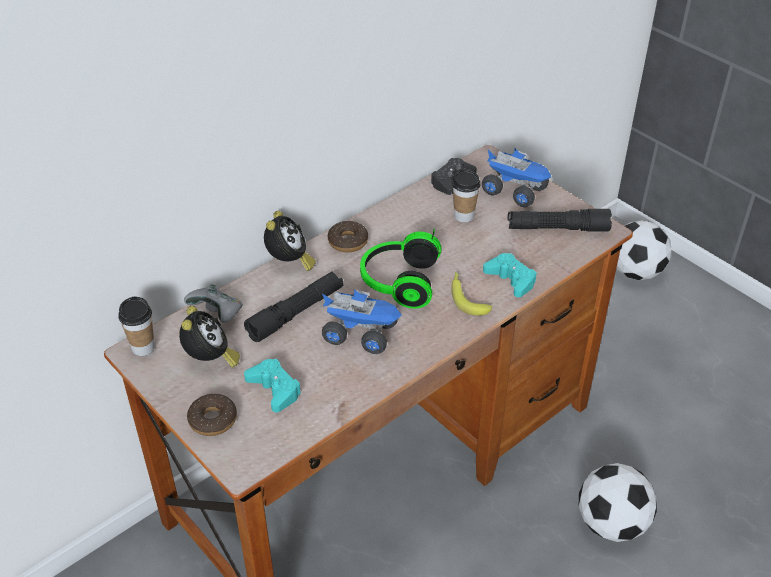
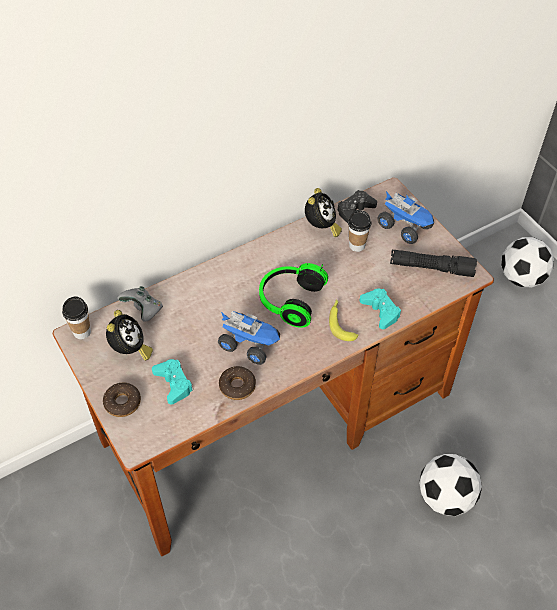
camera: 10 degrees right, 10 degrees up
black flashlight [244,271,344,342] -> none
alarm clock [264,211,316,271] -> alarm clock moved to [305,188,342,237]
donut [328,221,368,252] -> donut moved to [219,366,256,400]

